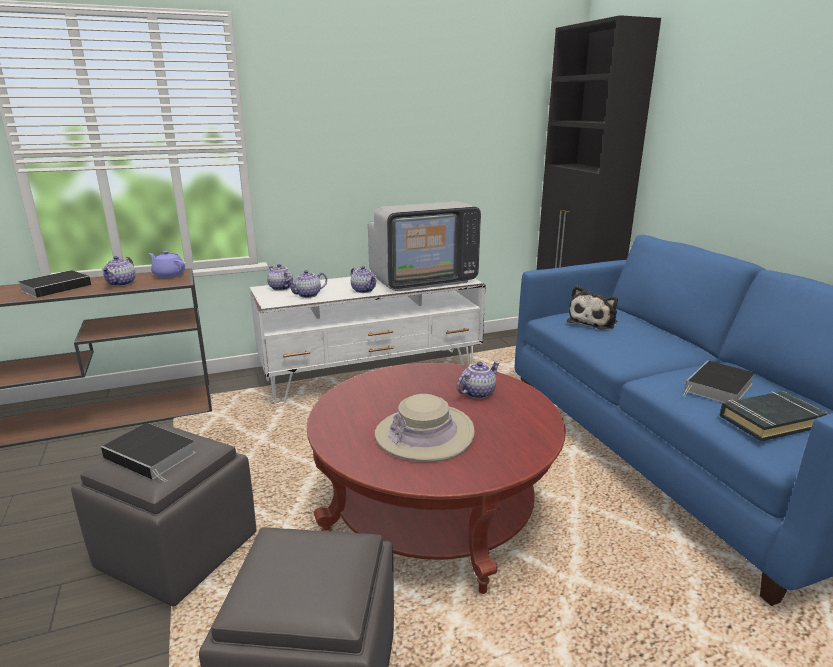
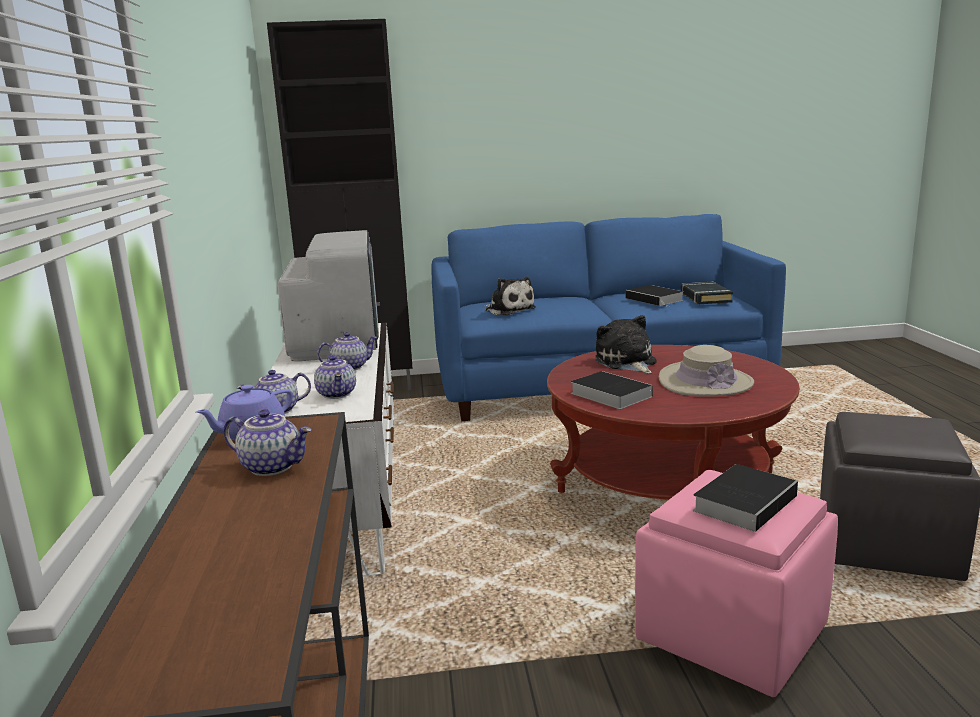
camera: 75 degrees left, 5 degrees down
book [18,270,94,298] -> book moved to [571,371,653,409]
grey ottoman [71,425,257,607] -> pink ottoman [635,470,838,697]
teapot [457,362,500,399] -> plush toy [595,315,657,373]

